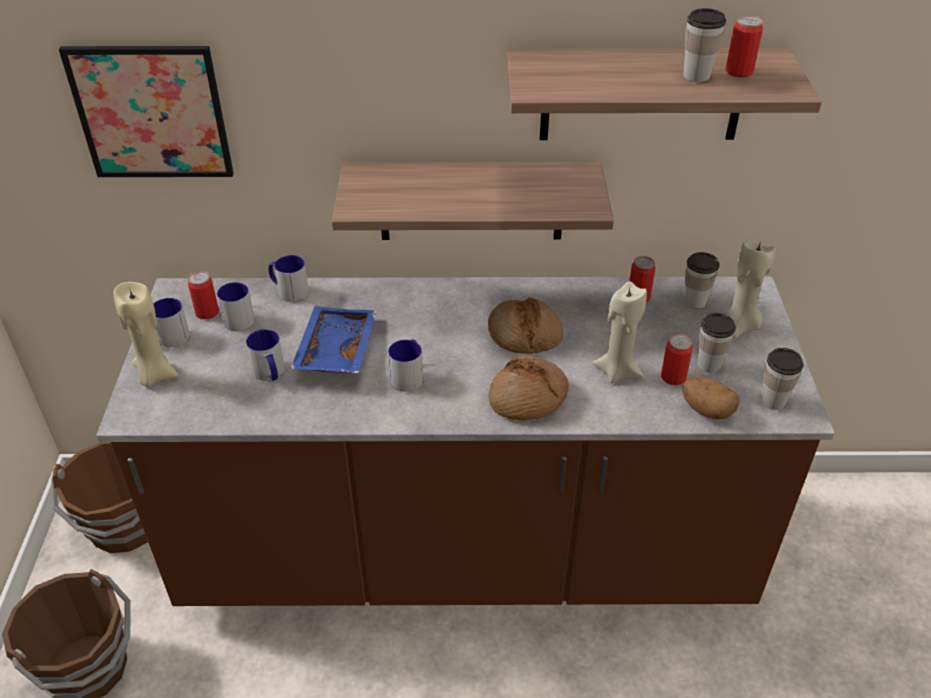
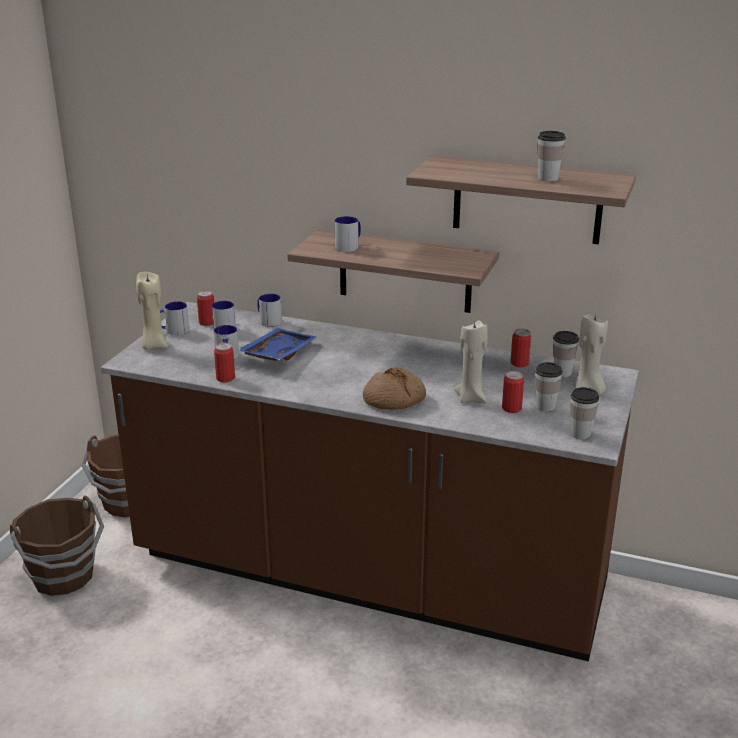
camera: 20 degrees right, 15 degrees down
picture [59,46,234,177] -> none
mug [388,339,423,392] -> mug moved to [335,216,361,252]
bread [488,298,563,354] -> none
potato [682,376,740,420] -> none
can [725,15,763,78] -> can moved to [214,343,235,382]

